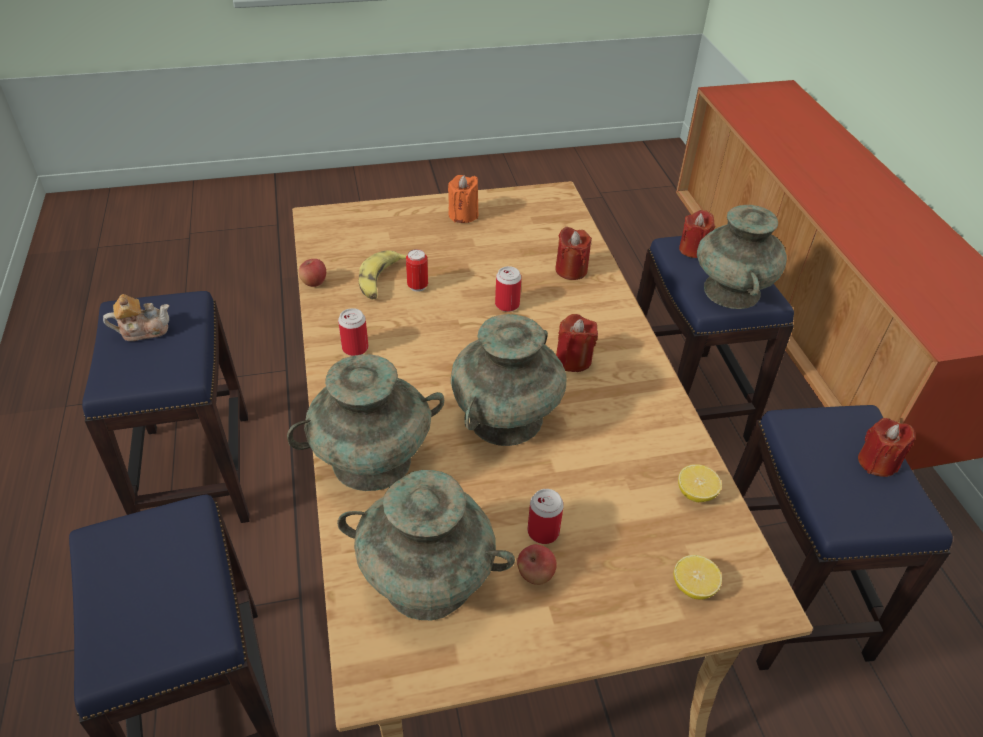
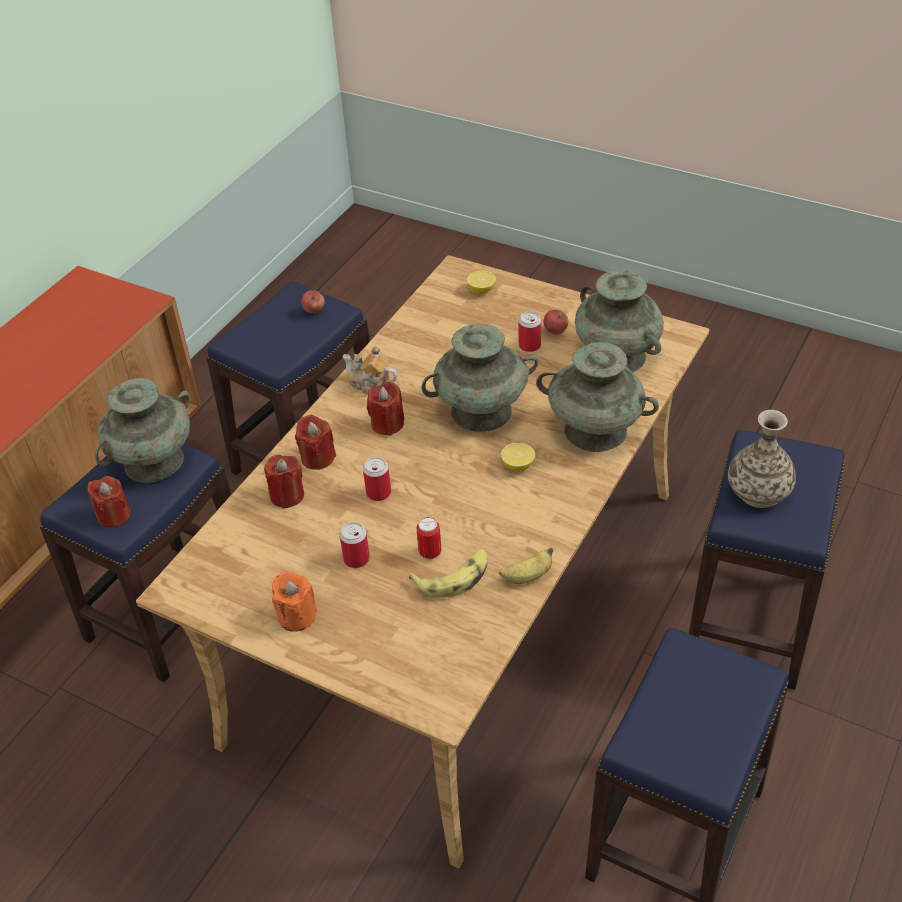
camera: 135 degrees left, 0 degrees up
teapot [103,294,169,341] -> teapot moved to [343,346,398,395]
apple [299,259,326,287] -> apple moved to [301,290,325,313]
can [338,308,368,356] -> can moved to [339,522,370,568]
lemon [678,464,722,502] -> lemon moved to [501,443,535,472]
red candle [858,418,915,477] -> red candle moved to [295,414,336,470]
none -> banana [499,547,553,584]
none -> vase [728,410,796,508]

